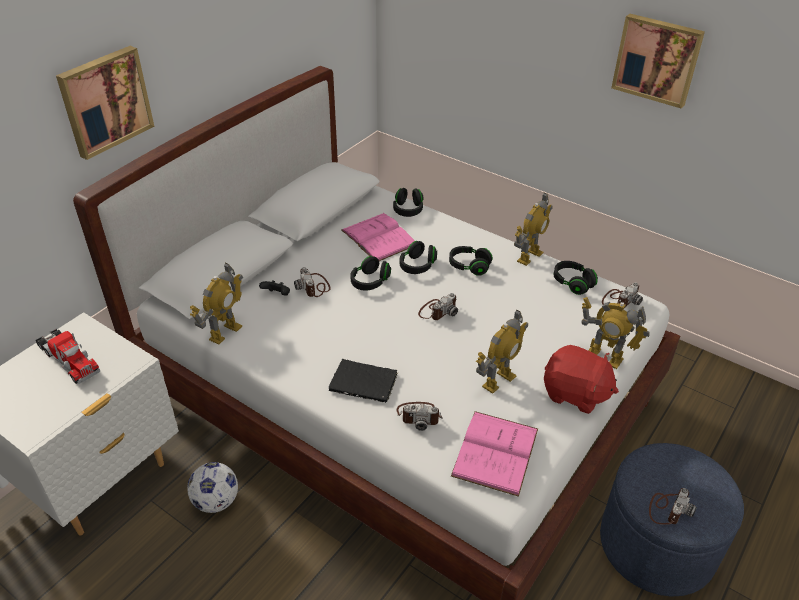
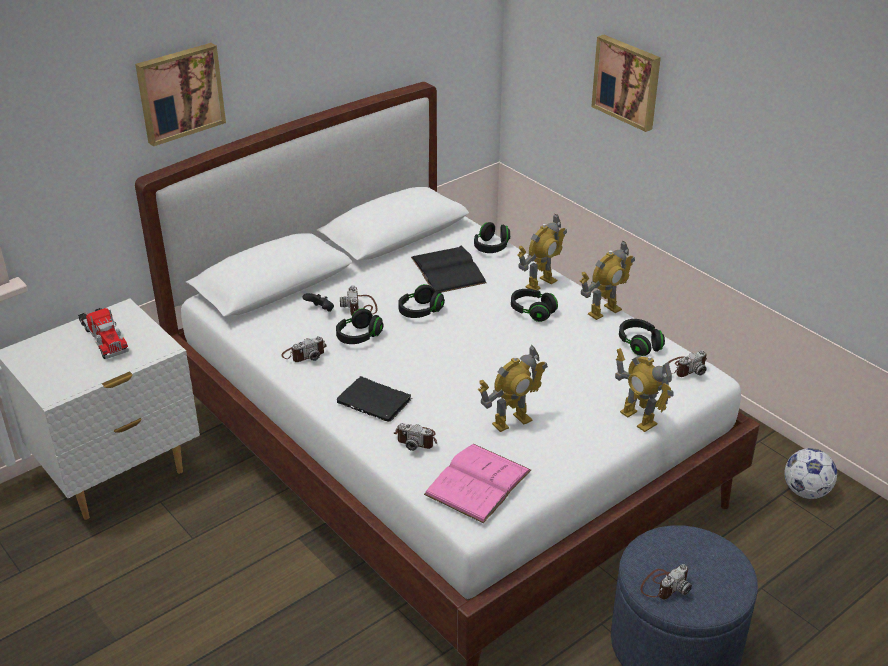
camera: 15 degrees right, 5 degrees down
football [187,462,238,513] -> football moved to [784,448,837,499]
toy robot [190,263,243,345] -> toy robot moved to [517,214,567,290]
pink book [341,213,415,261] -> black book [411,246,487,293]
black headphones [400,241,437,274] -> black headphones moved to [336,308,384,344]
camera [418,293,458,320] -> camera moved to [281,336,327,362]
red plush toy [544,345,619,414] -> none
picture [611,14,705,108] -> picture moved to [591,35,661,132]

